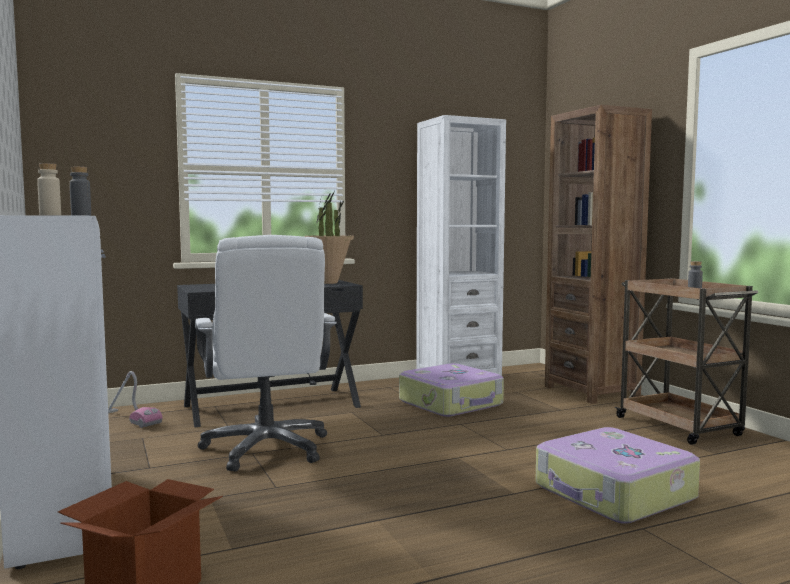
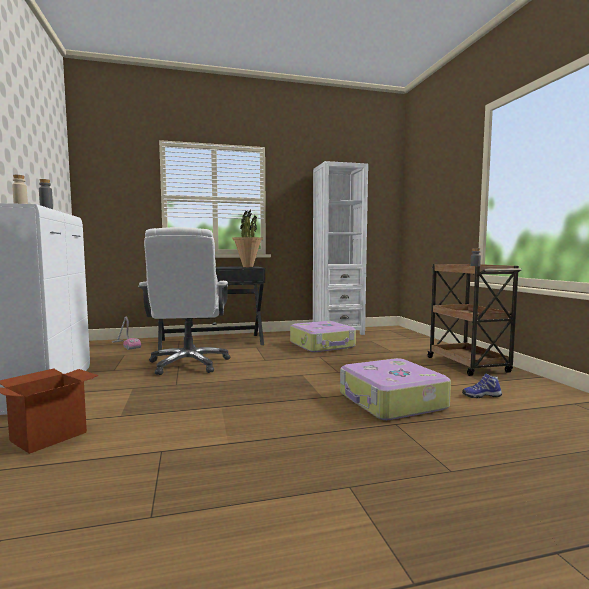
camera: 10 degrees right, 0 degrees up
brown bookcase [545,105,652,404] -> none
none -> shoe [462,374,502,398]

